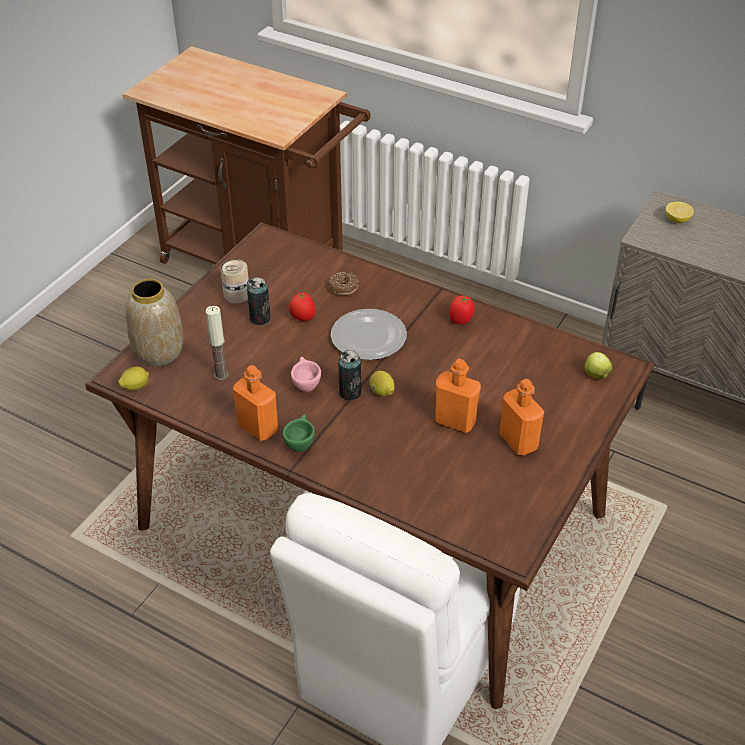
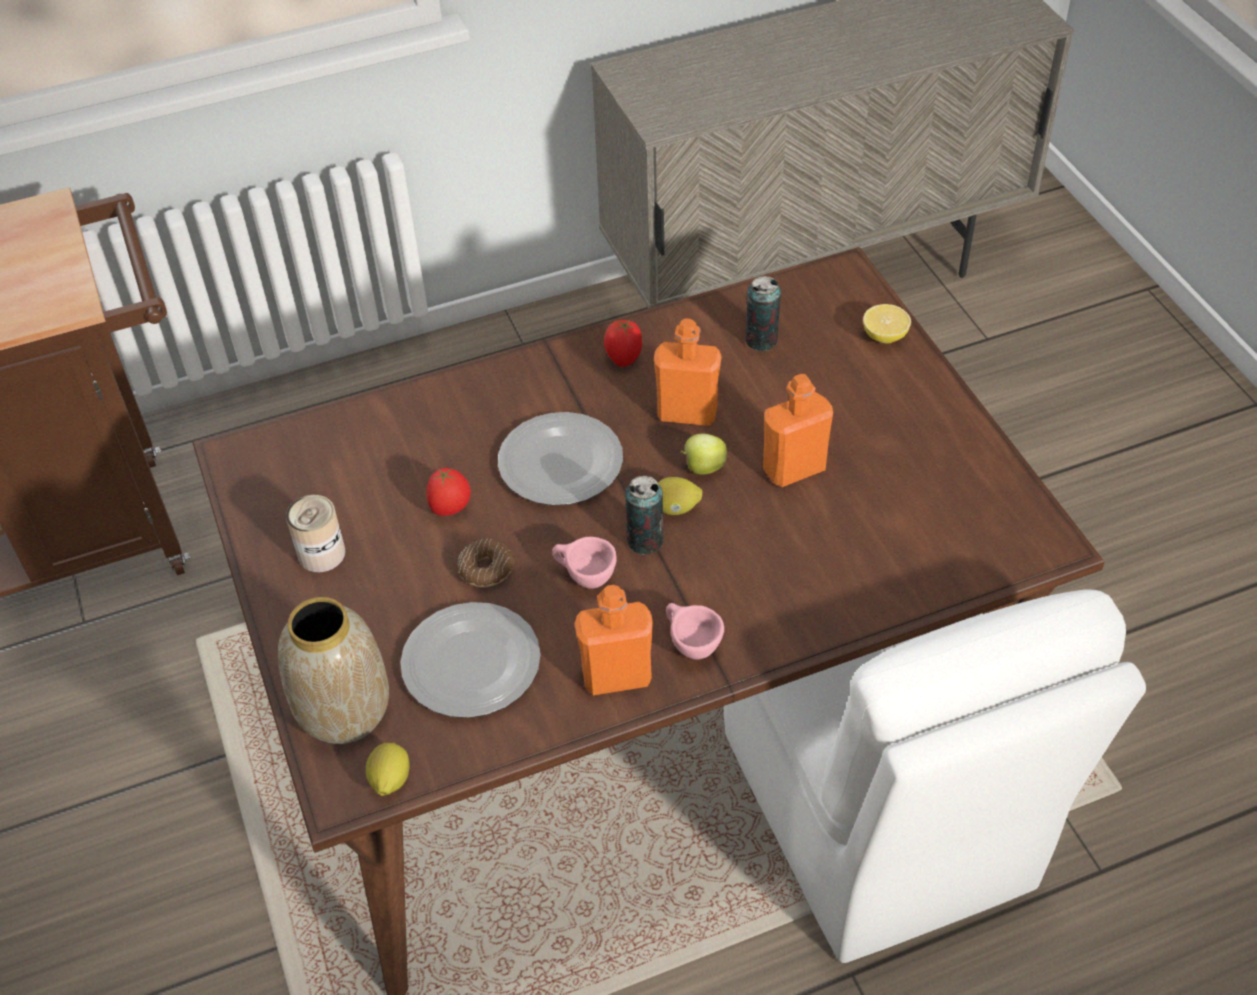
camera: 50 degrees left, 5 degrees up
candle [205,306,229,380] -> plate [400,602,541,718]
can [247,277,271,325] -> can moved to [745,276,781,351]
green cup [283,414,315,452] -> pink cup [666,603,724,660]
donut [328,272,359,295] -> donut moved to [457,539,513,587]
orange bottle [499,379,544,455] -> orange bottle moved to [654,318,722,426]
apple [585,352,612,379] -> apple moved to [680,434,727,475]
lemon [666,202,694,223] -> lemon moved to [863,304,911,344]

